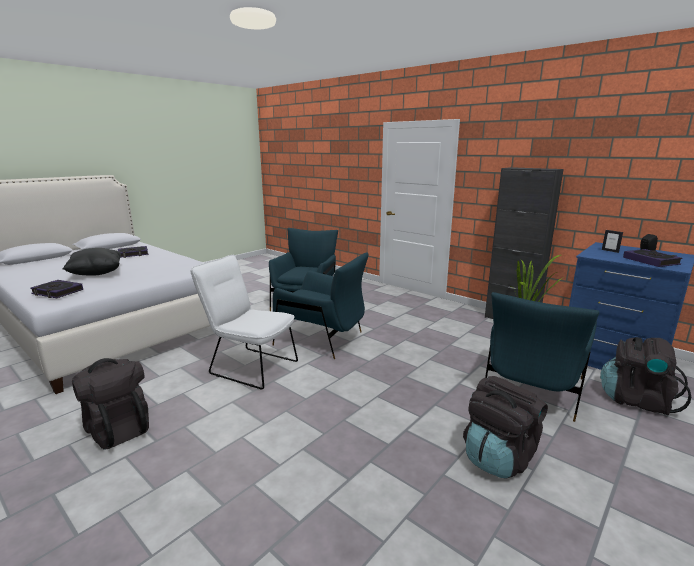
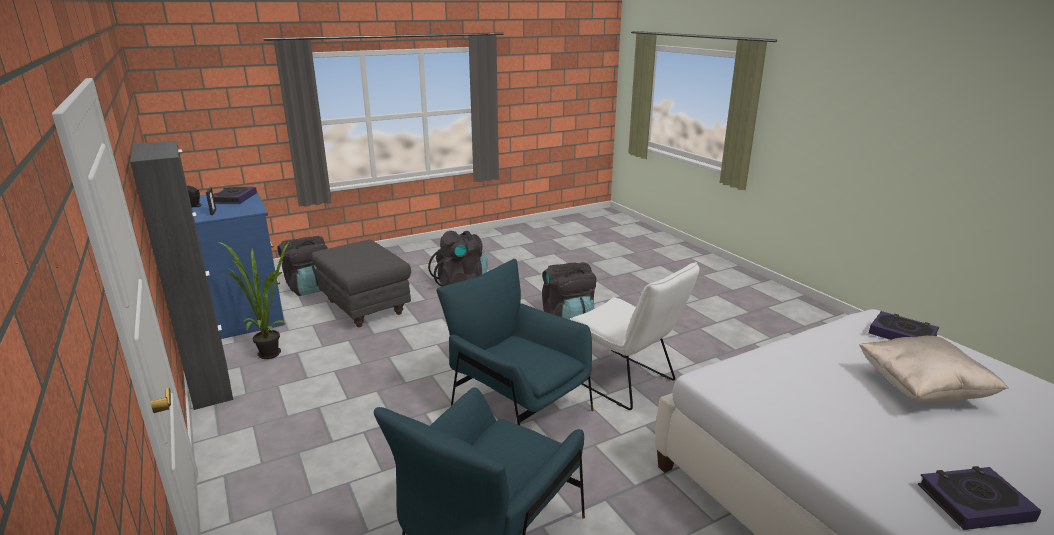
camera: 160 degrees left, 5 degrees up
black pillow [62,248,121,276] -> beige pillow [859,336,1009,402]
black backpack [72,358,149,449] -> black backpack moved to [542,262,597,320]
blue armchair [485,292,600,422] -> grey ottoman [311,239,411,327]

